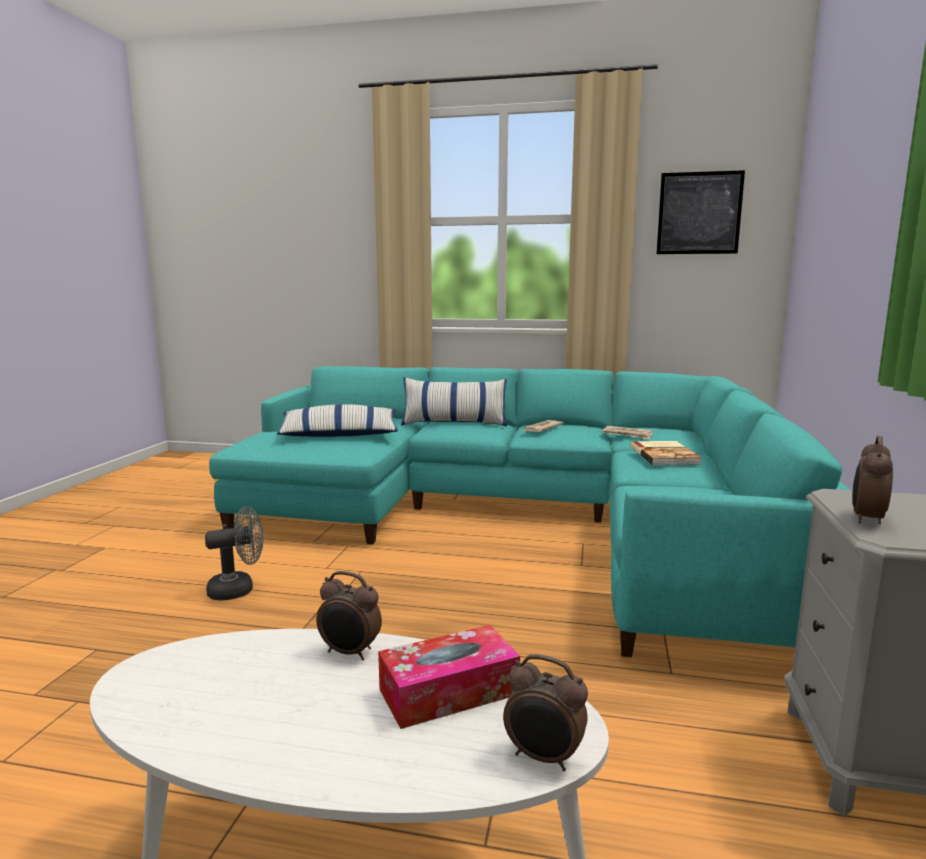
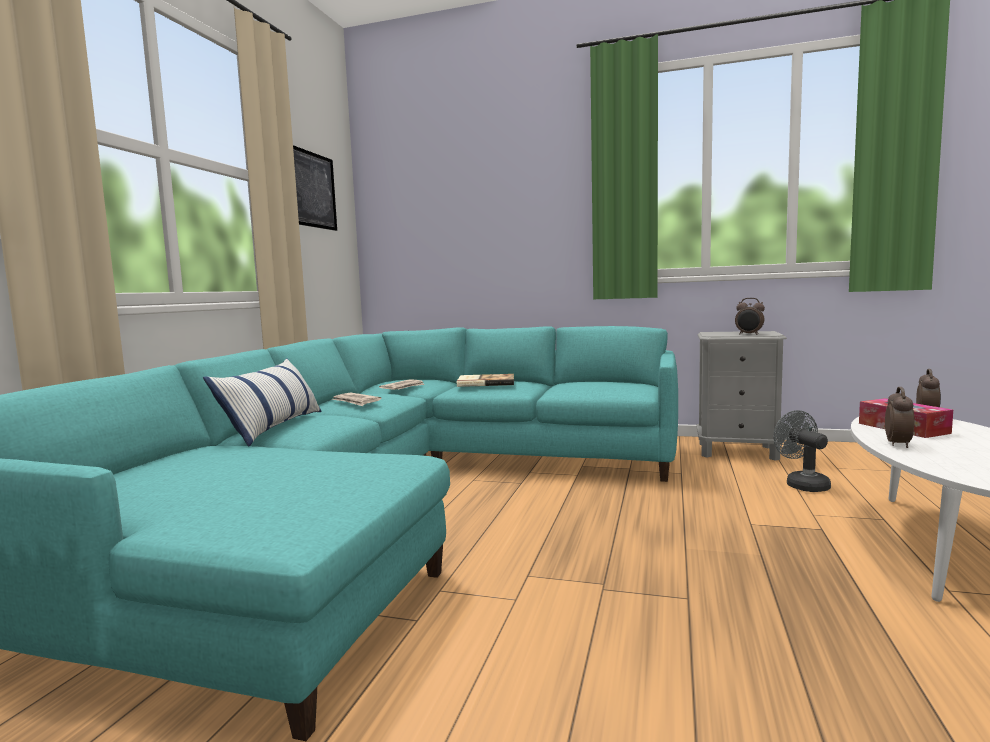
camera: 85 degrees left, 5 degrees down
grey fan [205,506,264,601] -> grey fan moved to [773,410,831,492]
pillow [277,404,398,437] -> none

